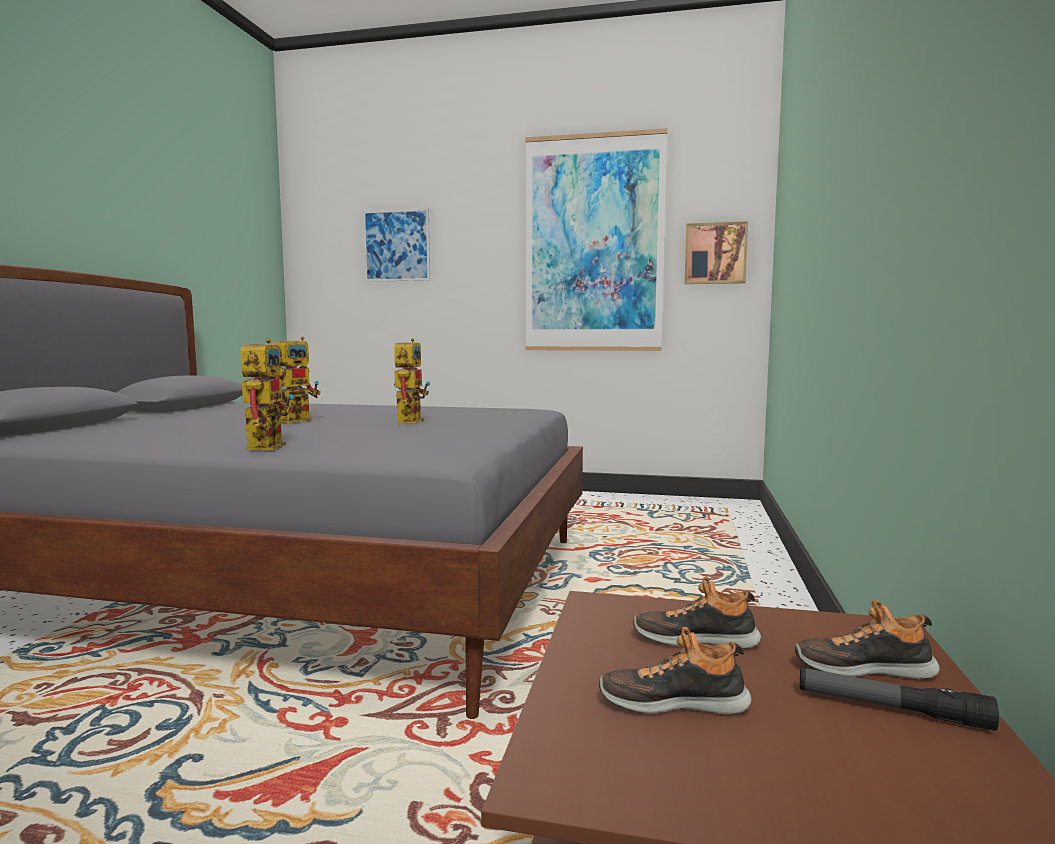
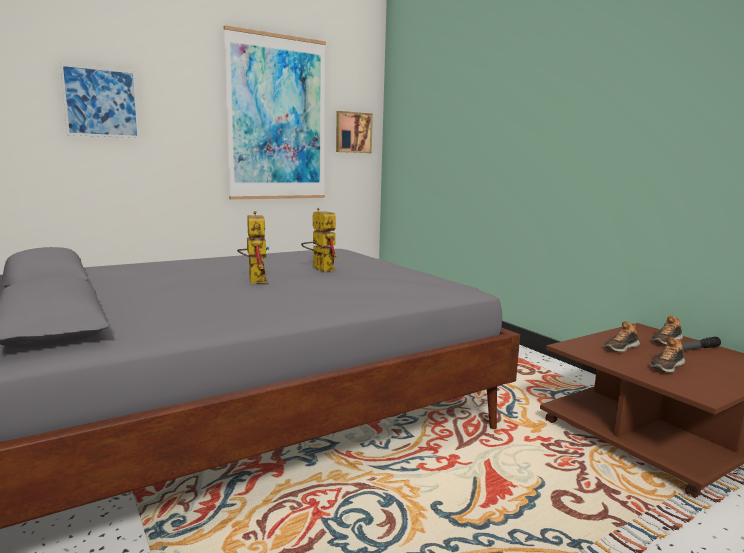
camera: 45 degrees left, 5 degrees up
toy robot [240,338,294,450] -> none

